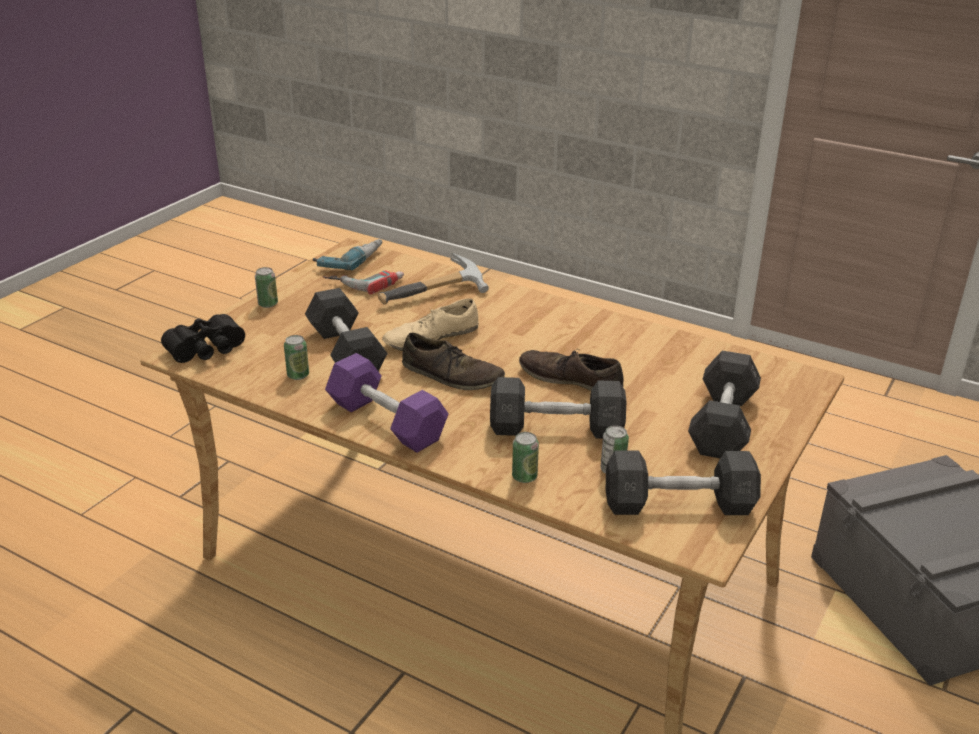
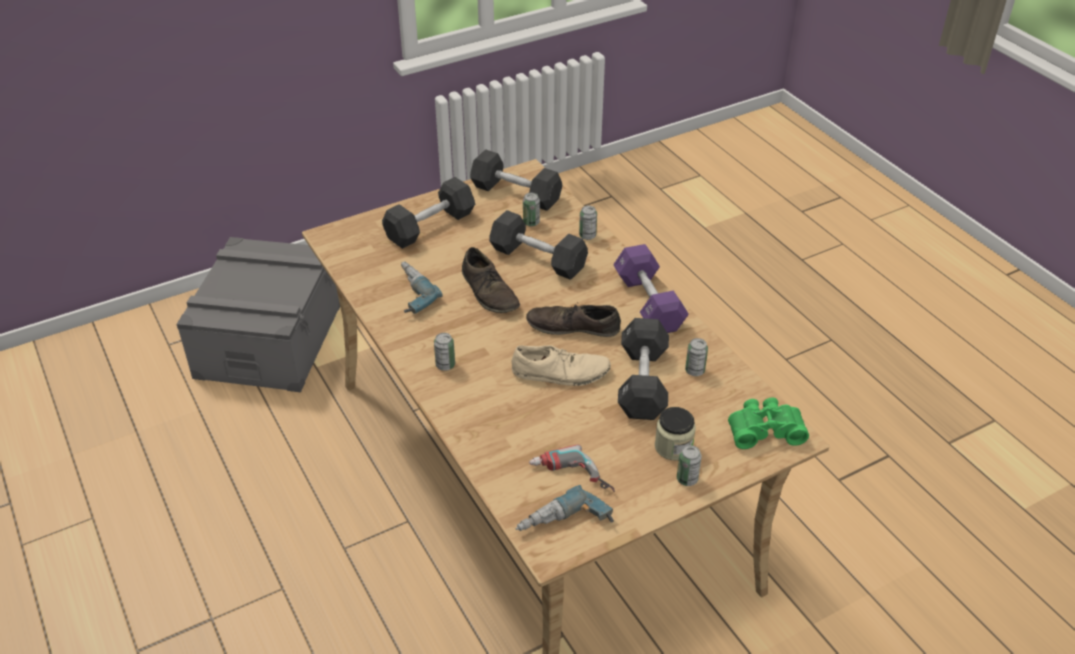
camera: 150 degrees left, 10 degrees up
black binoculars [161,314,245,363] -> green binoculars [728,397,809,449]
hammer [378,253,489,304] -> none
brown shoe [402,333,505,390] -> brown shoe turned 45 degrees counterclockwise [526,302,621,337]
none -> power drill [401,261,443,314]
none -> can [434,333,455,371]
none -> jar [655,407,696,460]

